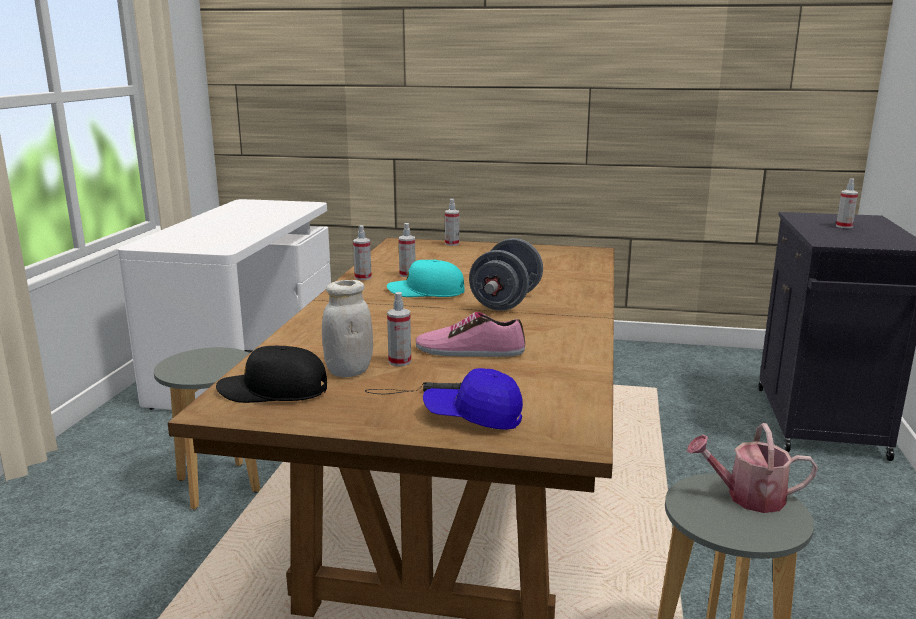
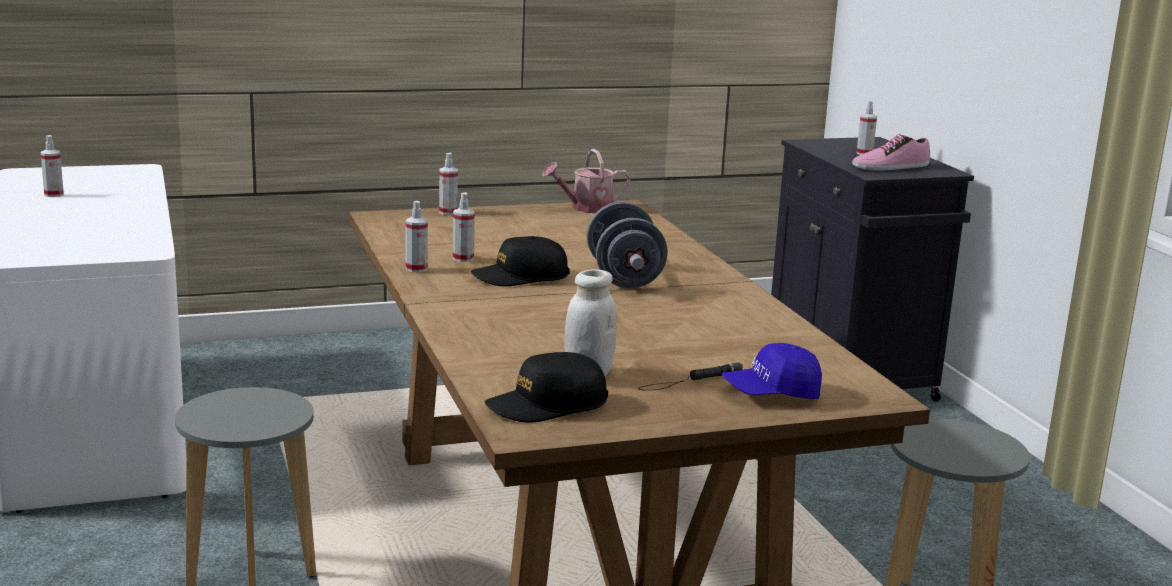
camera: 30 degrees left, 0 degrees up
turquoise cap [387,260,465,297] -> black cap [471,236,570,286]
spray bottle [387,292,411,366] -> spray bottle moved to [41,135,64,197]
shoe [416,312,525,357] -> shoe moved to [852,134,930,171]
watering can [687,423,818,513] -> watering can moved to [542,149,631,213]

